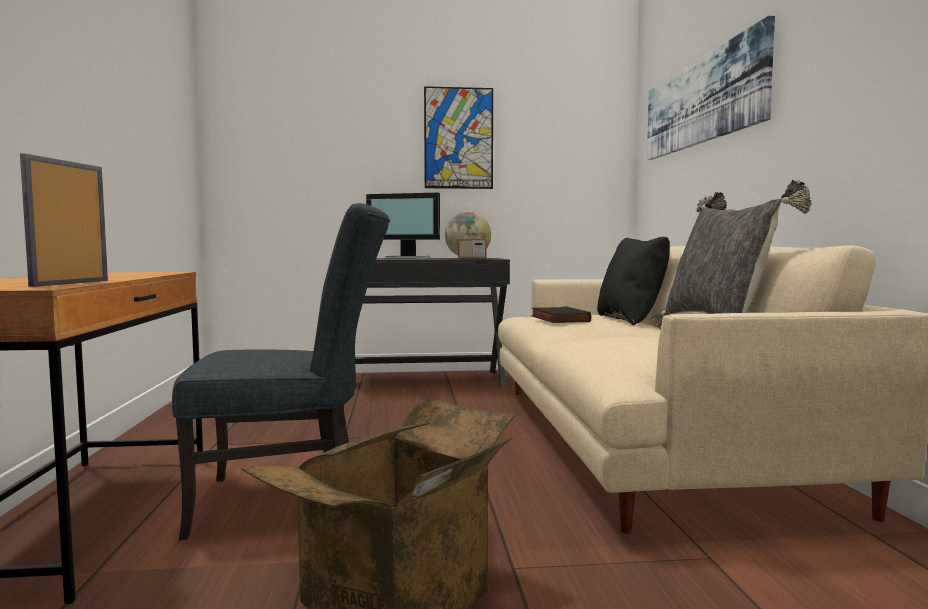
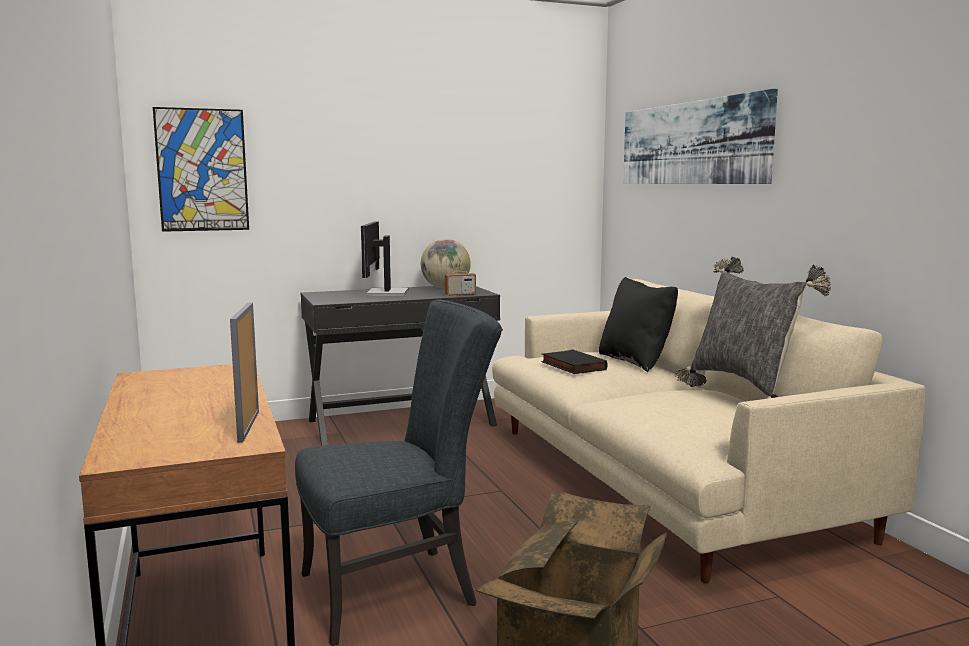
camera: 15 degrees left, 5 degrees up
monitor [366,193,440,259] -> monitor turned 90 degrees clockwise [361,222,409,296]
picture [424,86,493,189] -> picture moved to [153,107,249,232]

